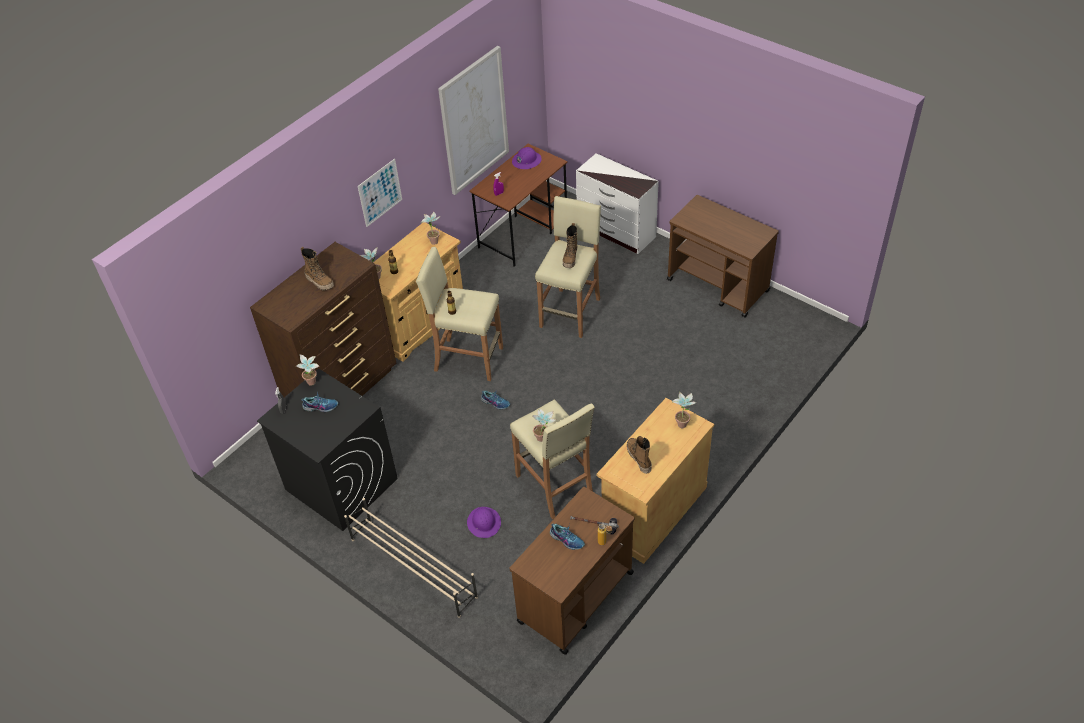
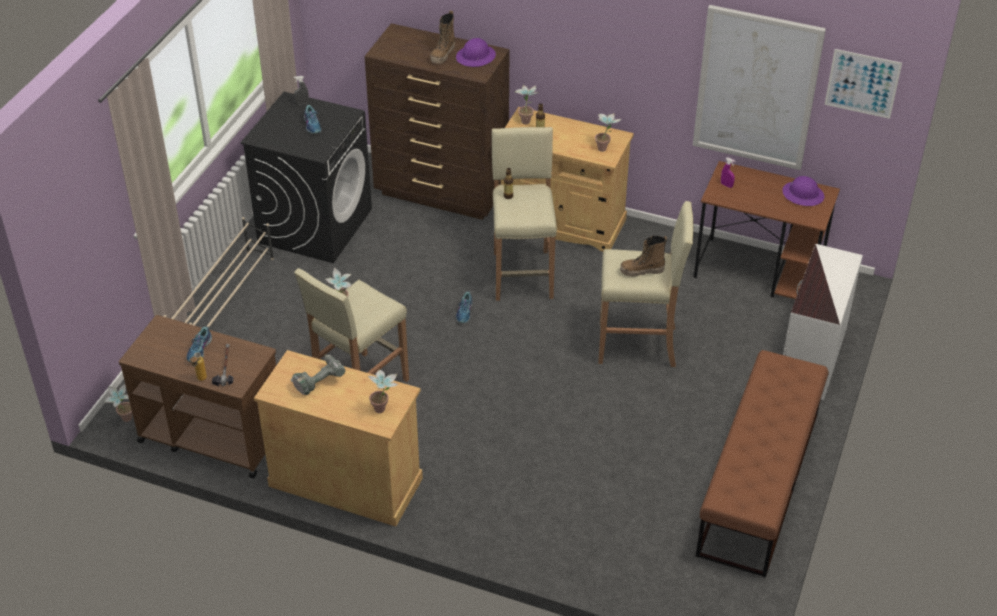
camera: 70 degrees right, 5 degrees down
potted plant [296,354,319,386] -> potted plant moved to [104,384,132,422]
picture [358,159,402,227] -> picture moved to [824,49,902,119]
purple hard hat [467,507,501,538] -> purple hard hat moved to [456,38,496,67]
boot [627,436,652,474] -> power drill [291,354,345,395]
brown cart [667,195,779,317] -> brown bench [696,350,829,578]

